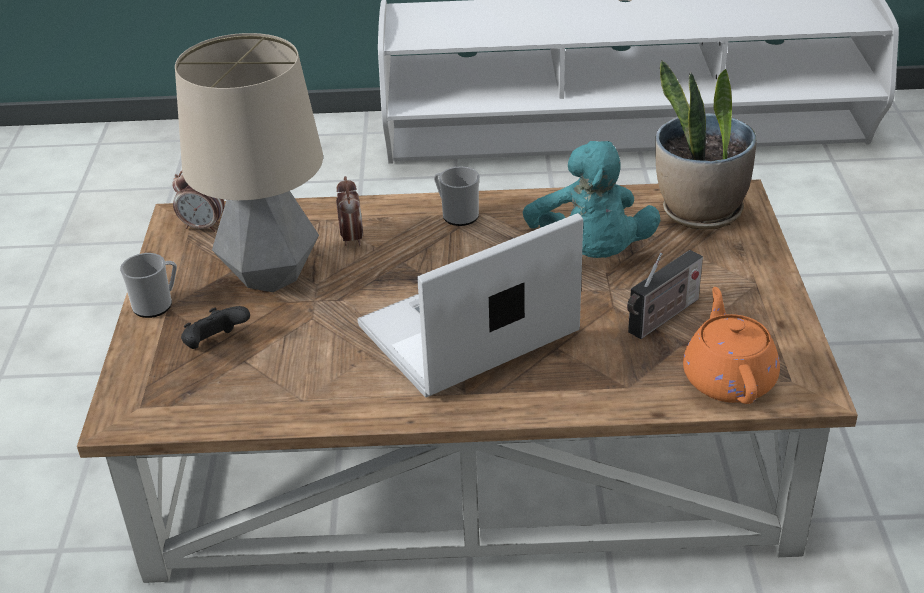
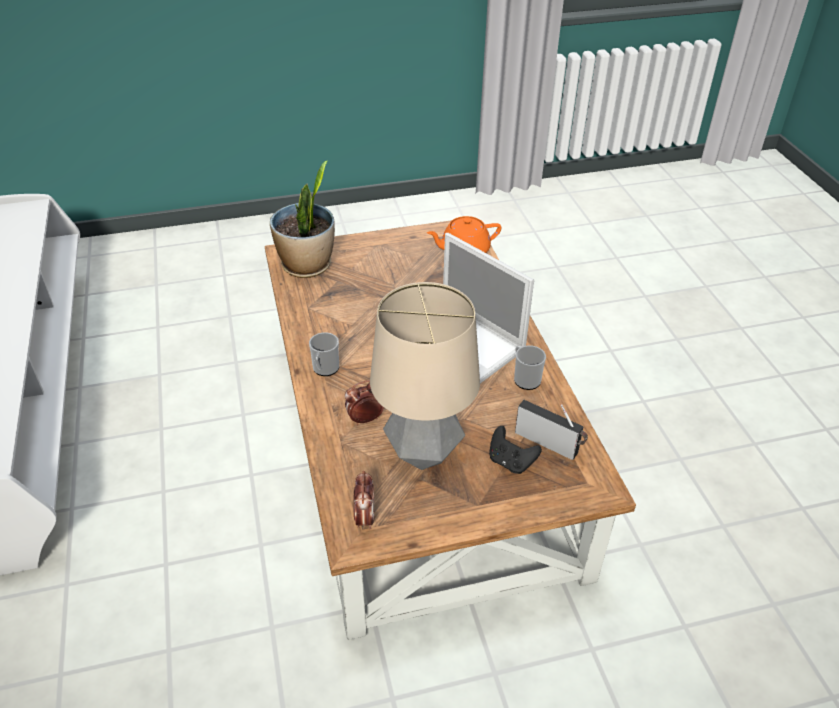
camera: 105 degrees left, 5 degrees up
mug [120,253,177,318] -> mug moved to [514,345,546,390]
turquoise plush toy [523,141,660,258] -> none
radio [627,250,703,339] -> radio moved to [515,400,588,460]

